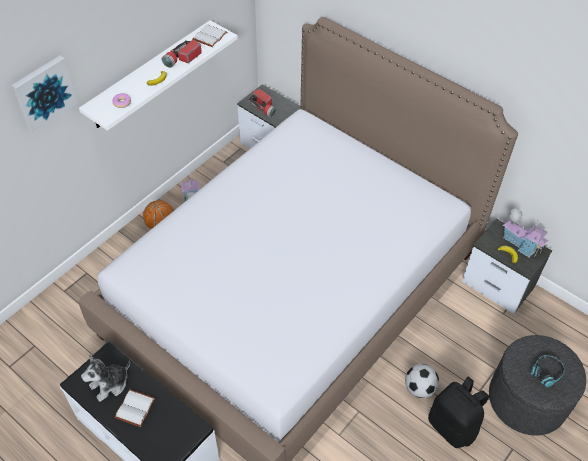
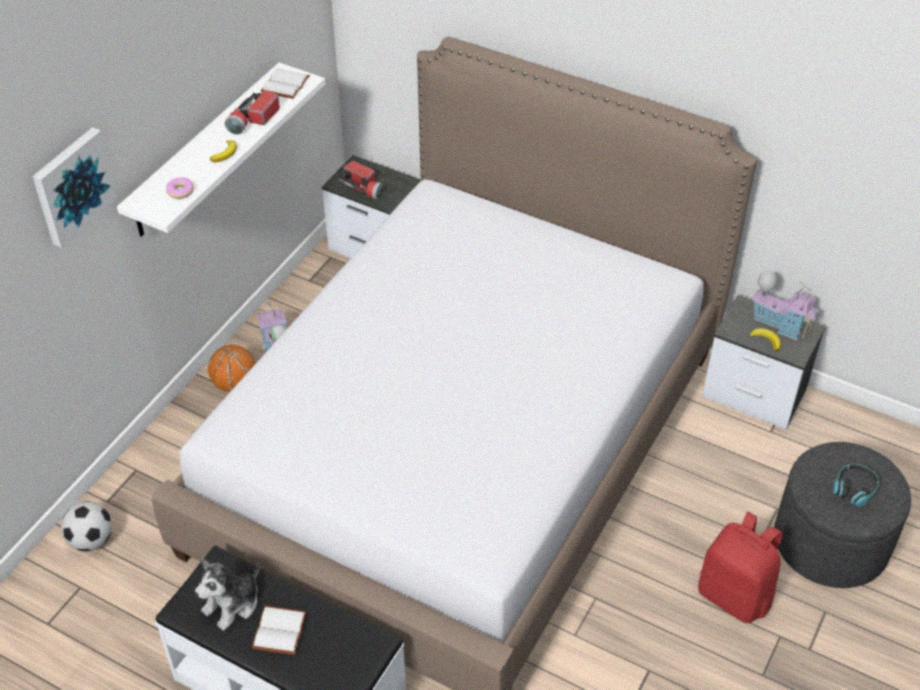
camera: 10 degrees left, 5 degrees down
football [405,364,439,398] -> football moved to [61,502,112,551]
black backpack [428,377,489,448] -> red backpack [698,512,783,623]

